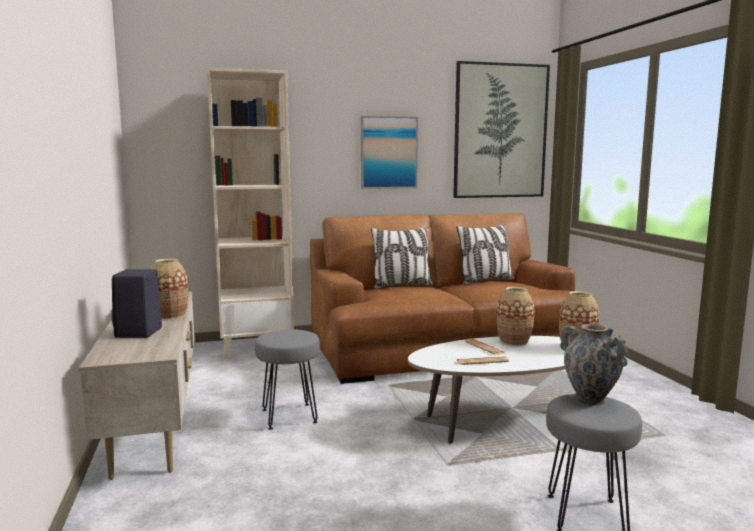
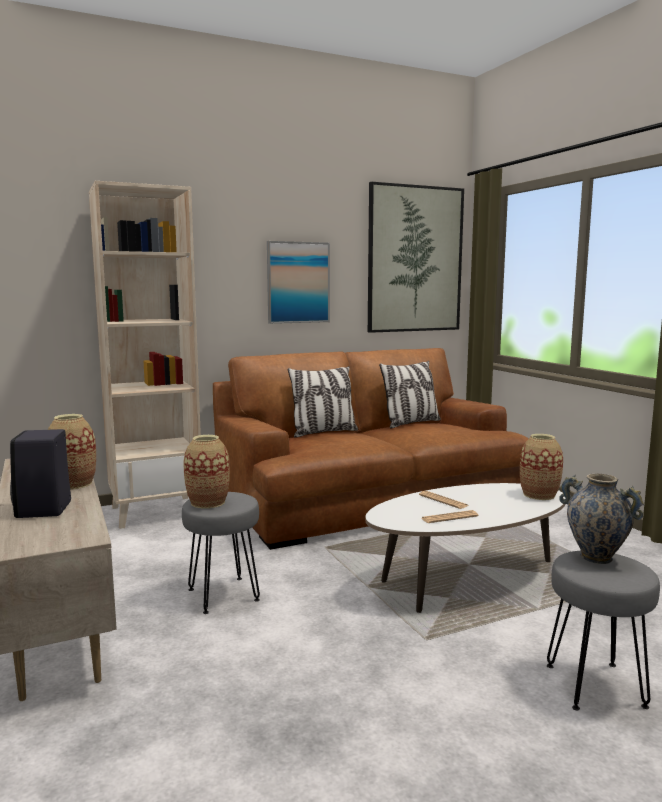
camera: 10 degrees left, 0 degrees up
vase [497,287,535,346] -> vase moved to [183,435,230,508]

